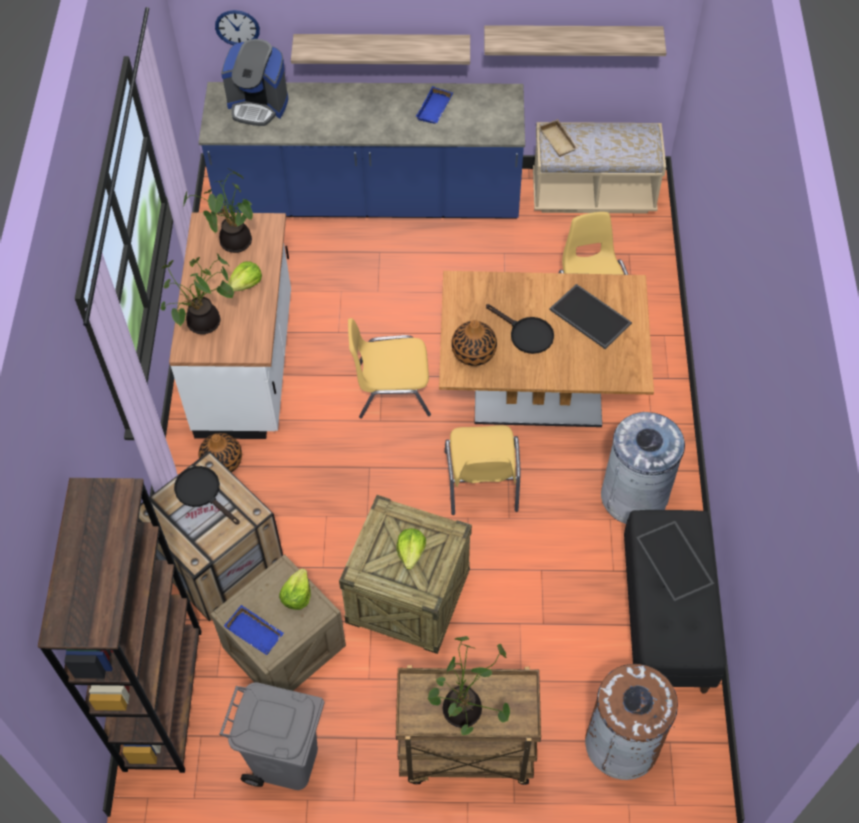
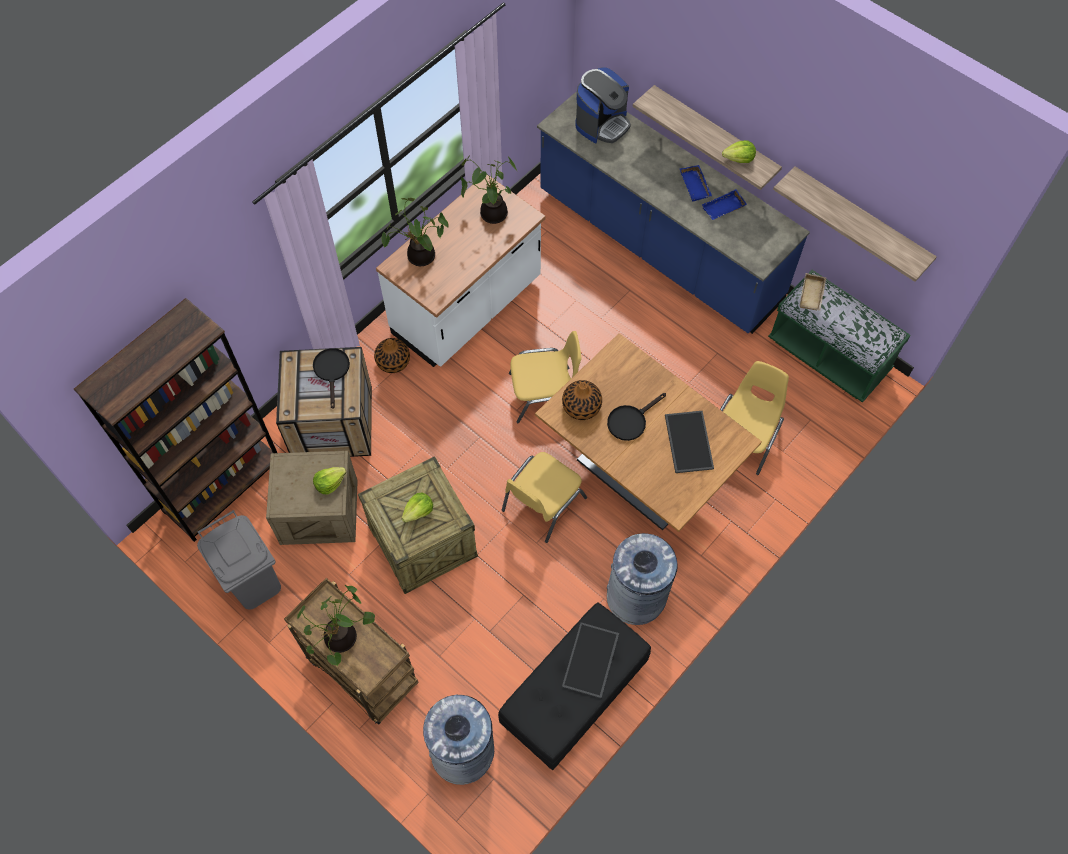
camera: 40 degrees right, 5 degrees up
wall clock [215,10,260,45] -> none
coffee machine [221,39,288,126] -> coffee machine turned 105 degrees counterclockwise [576,67,631,143]
blue tray [224,605,284,655] -> blue tray moved to [680,165,712,202]
lettuce [228,261,262,291] -> lettuce moved to [722,140,756,163]
yellow chair [348,318,431,419] -> yellow chair turned 135 degrees clockwise [509,331,582,424]
black frying pan [486,304,554,354] -> black frying pan turned 60 degrees clockwise [607,393,666,441]
beige bench [533,122,666,213] -> green bench [768,270,911,403]
brown trash can [585,664,678,780] -> grey trash can [423,695,494,785]

